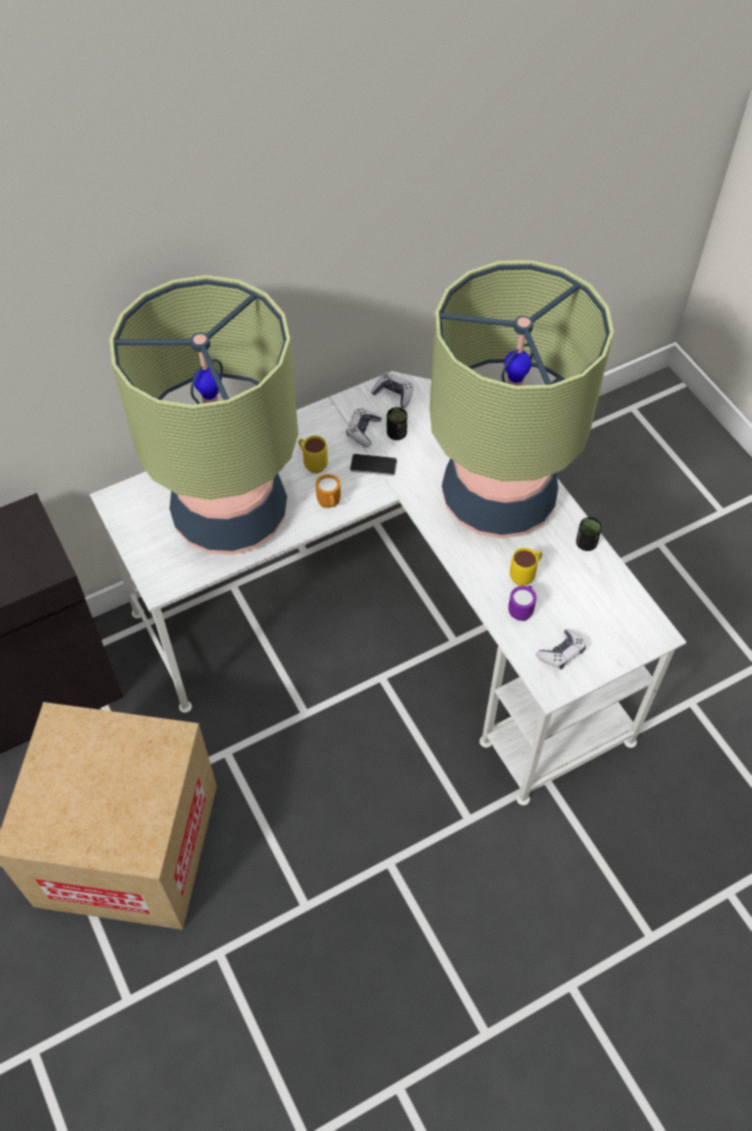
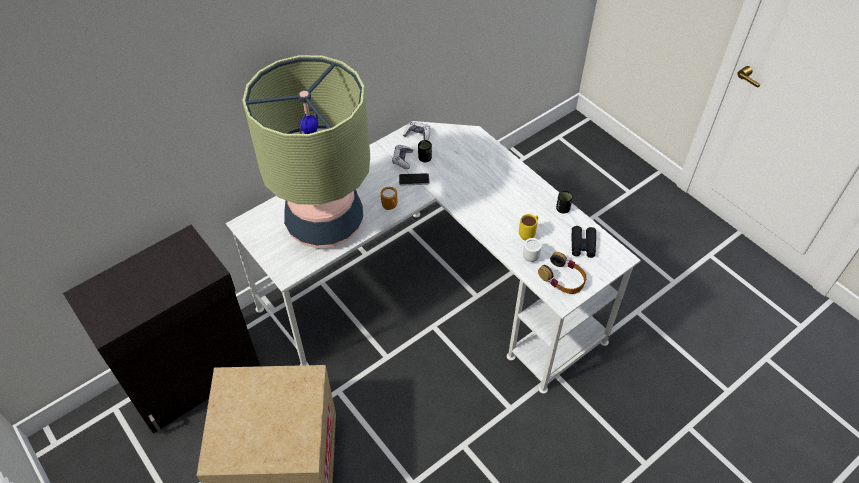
camera: 10 degrees left, 5 degrees down
yellow mug [299,436,328,474] -> none
table lamp [430,260,614,539] -> none
purple mug [508,585,537,621] -> white mug [523,238,542,262]
game controller [536,629,586,670] -> headphones [538,252,587,294]
none -> black binoculars [572,226,596,258]

